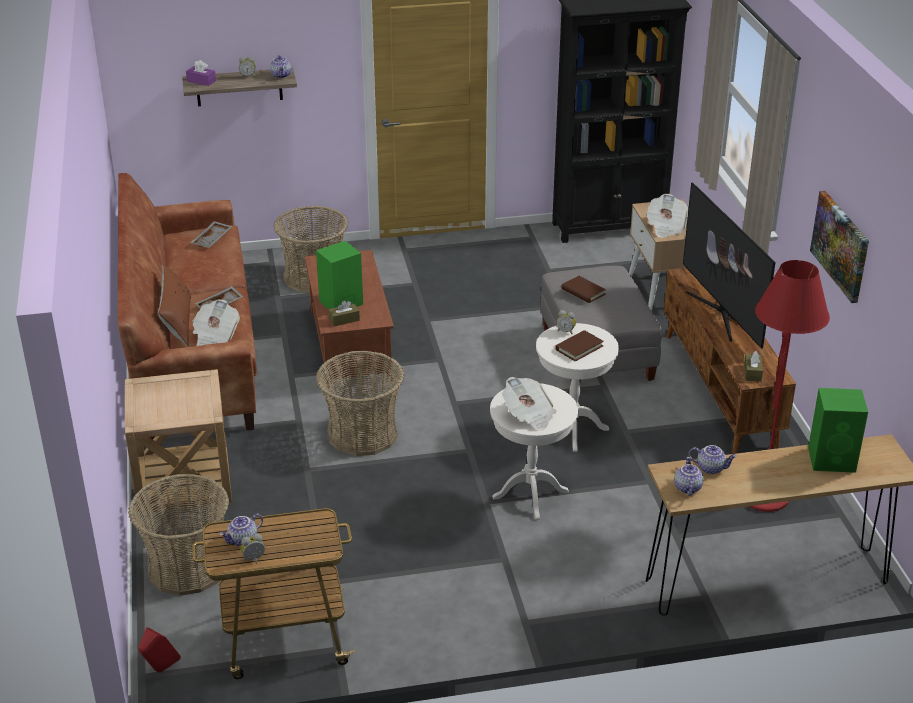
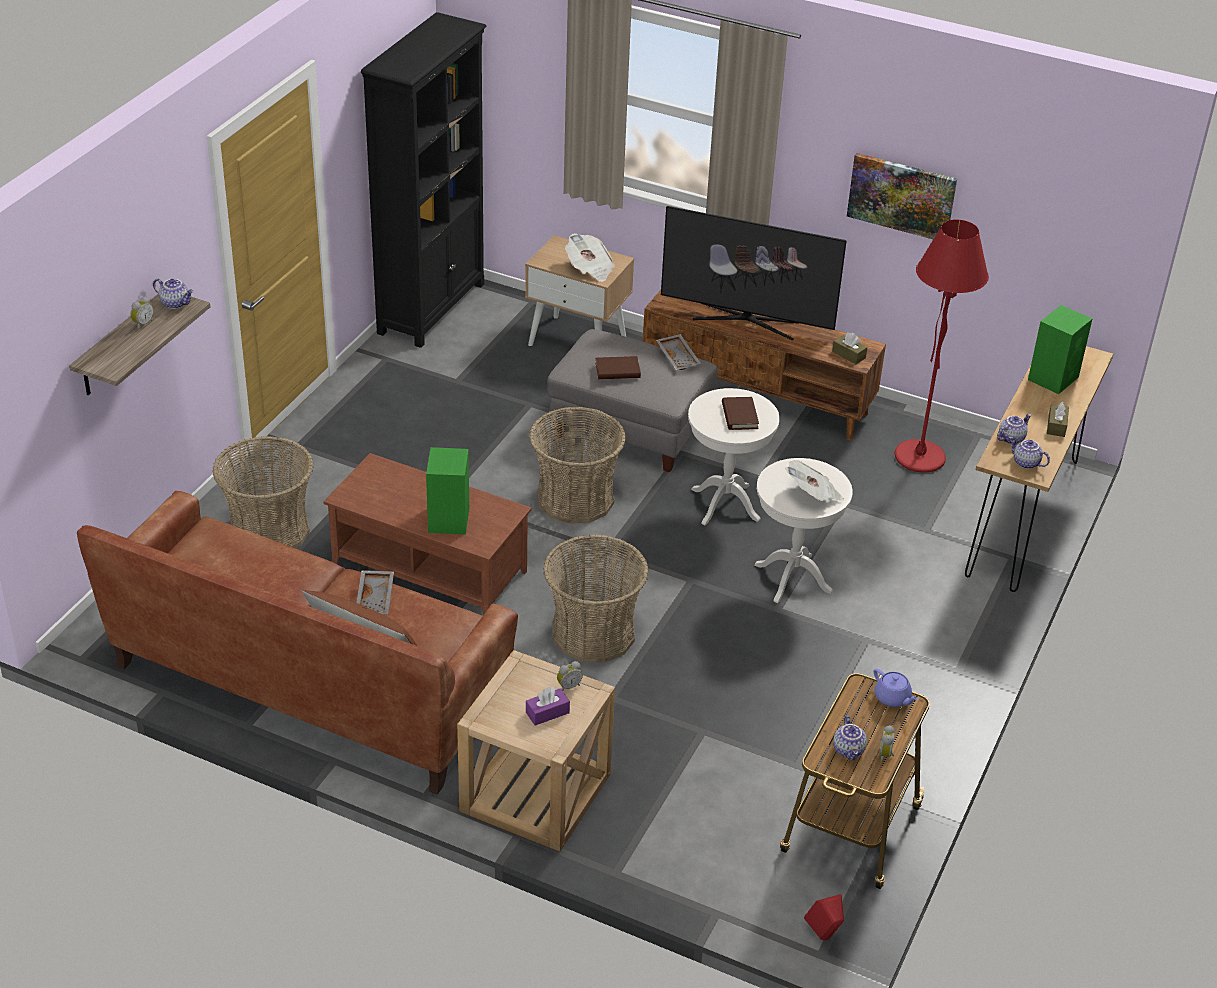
camera: 55 degrees left, 5 degrees up
basket [128,474,229,596] -> basket moved to [529,407,626,524]
purple tissue box [186,60,216,86] -> purple tissue box moved to [526,687,570,726]
grey tray [191,221,232,248] -> grey tray moved to [656,334,701,370]
newspaper [192,299,240,346] -> none
brown tissue box [328,300,360,326] -> brown tissue box moved to [1047,402,1069,437]
alarm clock [556,310,576,334] -> alarm clock moved to [557,661,583,691]
none -> purple teapot [874,668,918,707]

